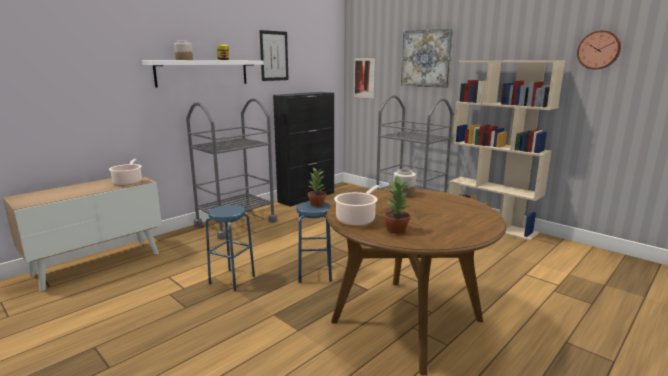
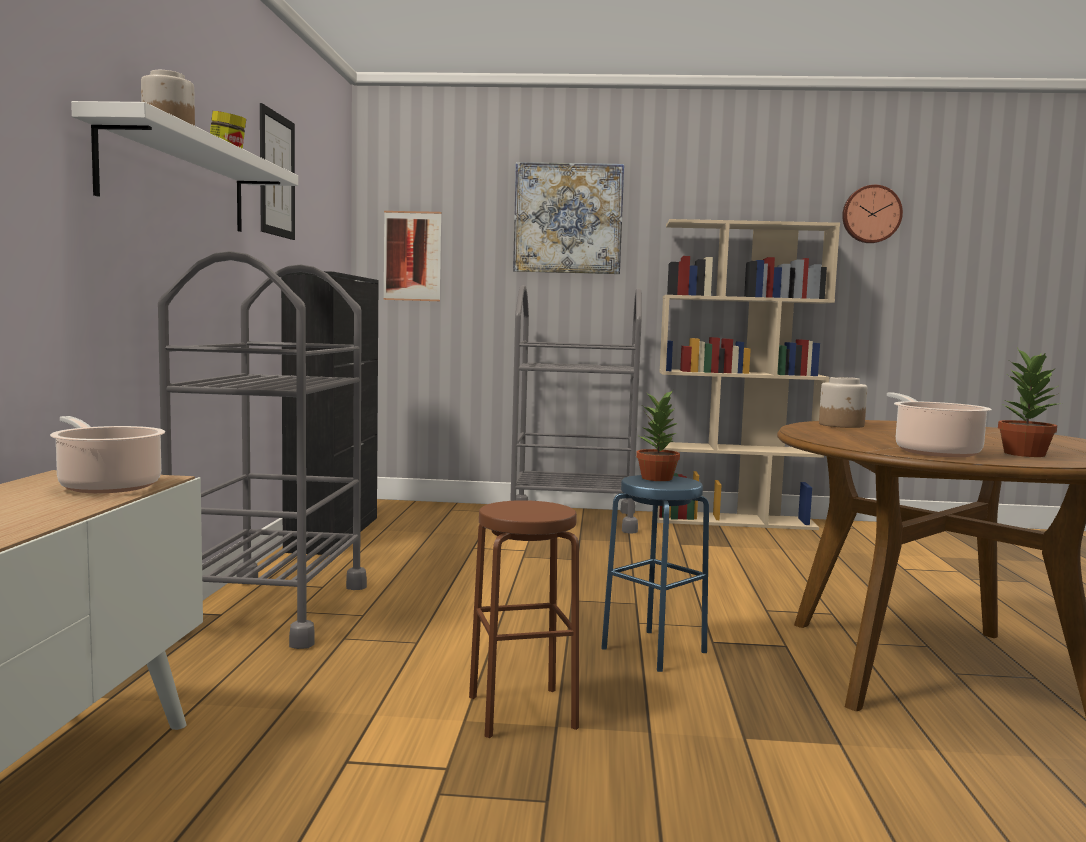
camera: 40 degrees left, 10 degrees down
blue stool [206,205,255,291] -> brown stool [469,500,579,738]

